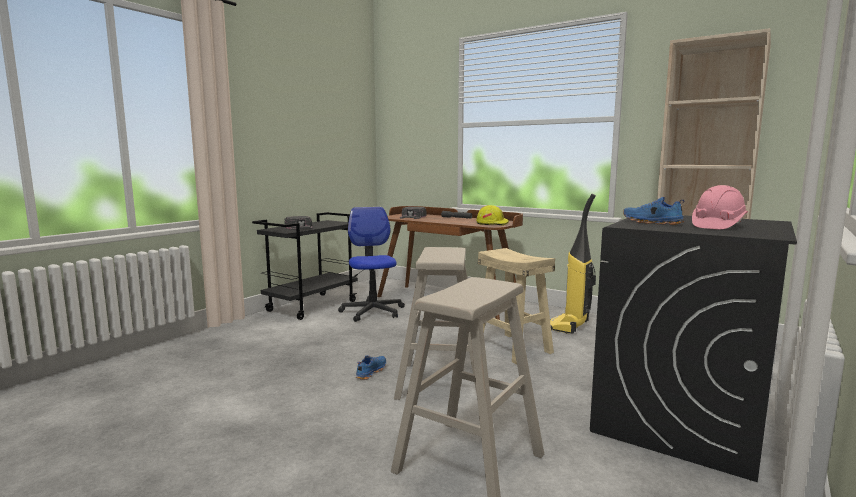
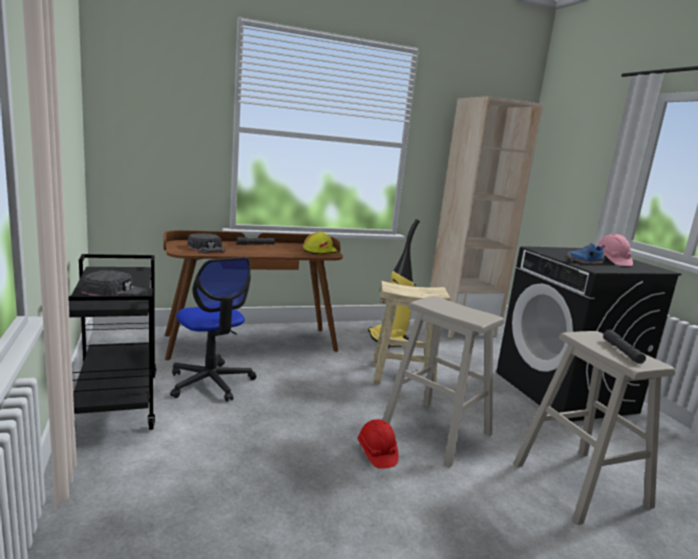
camera: 55 degrees left, 5 degrees up
office chair [338,207,405,322] -> office chair turned 150 degrees counterclockwise [170,257,257,402]
blue shoe [356,355,386,380] -> red hard hat [358,419,399,469]
none -> grey flashlight [603,329,646,364]

